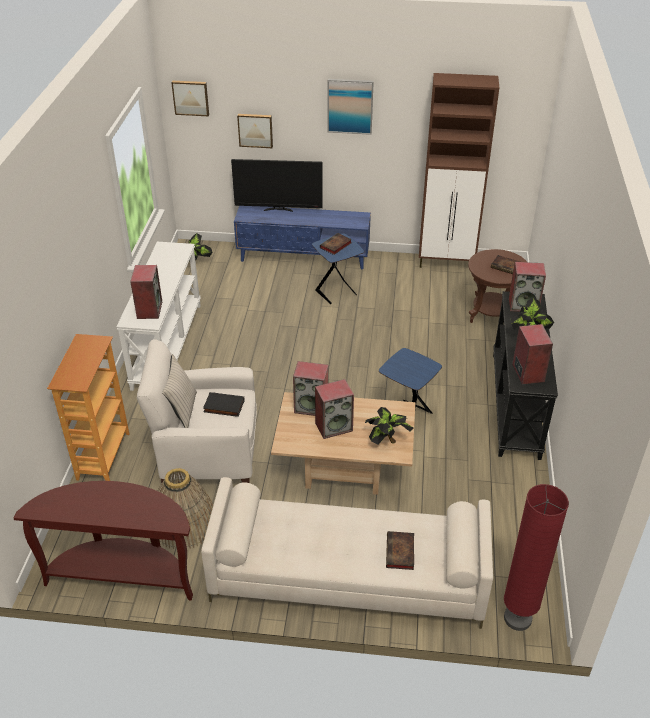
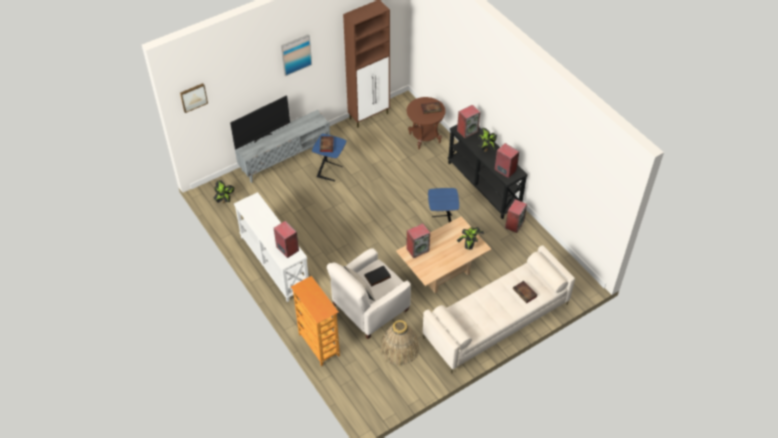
camera: 40 degrees left, 10 degrees up
brown console table [14,481,193,601] -> none
blue tv stand [234,206,371,269] -> grey tv stand [234,110,330,183]
picture [237,114,273,148] -> none
speaker [315,379,354,439] -> speaker moved to [505,199,527,233]
red floor lamp [504,484,569,631] -> none

